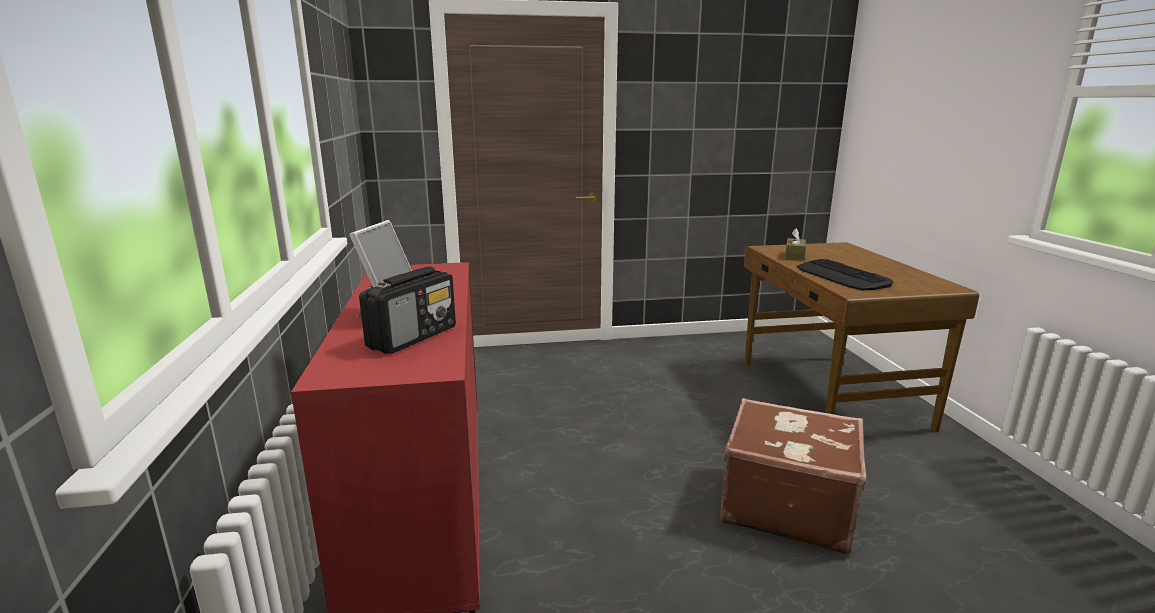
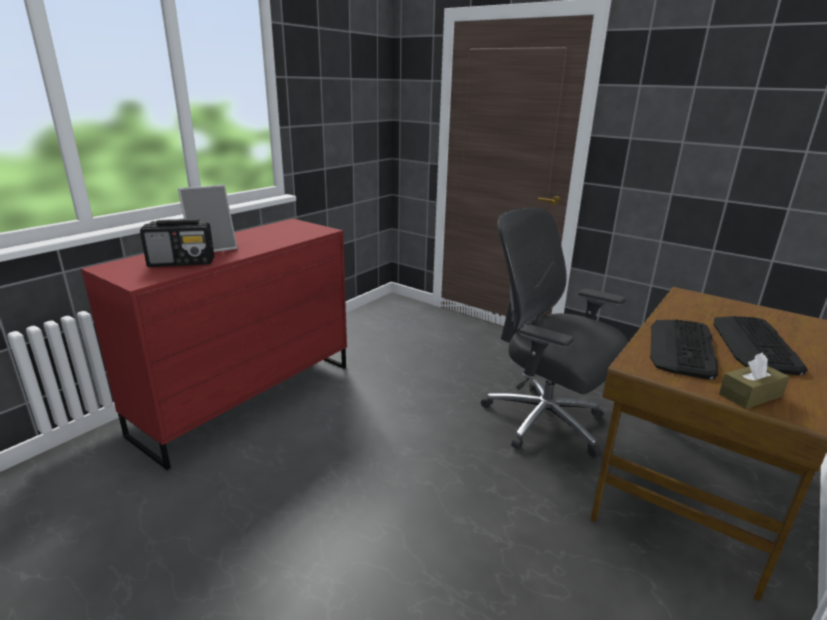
camera: 45 degrees right, 5 degrees up
brown suitcase [720,398,866,554] -> none
brown tissue box [785,228,806,261] -> brown tissue box moved to [719,352,789,409]
none -> office chair [481,208,628,457]
none -> keyboard [713,316,808,375]

